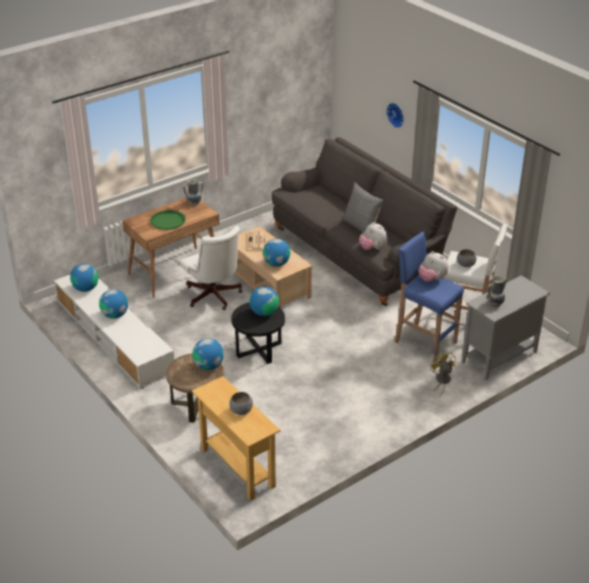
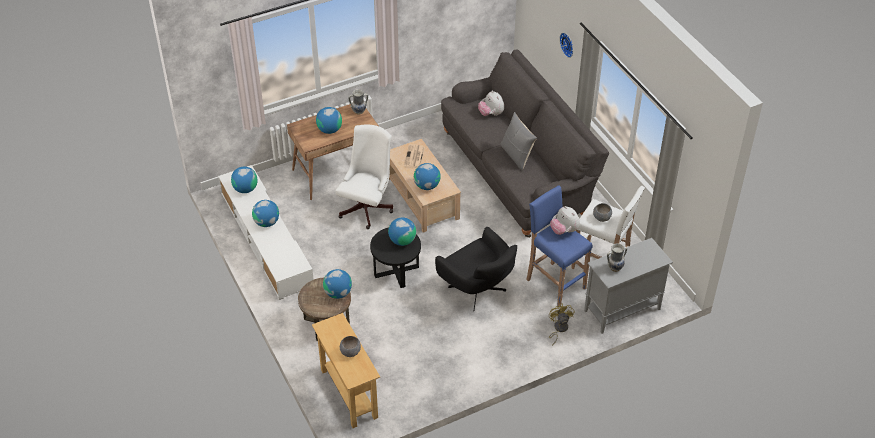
camera: 10 degrees right, 10 degrees up
green tray [150,210,186,230] -> globe [316,107,342,134]
white office chair [180,226,242,310] -> white office chair turned 135 degrees counterclockwise [335,124,393,229]
plush toy [359,222,387,250] -> plush toy moved to [478,91,504,116]
none -> black armchair [435,227,517,310]

